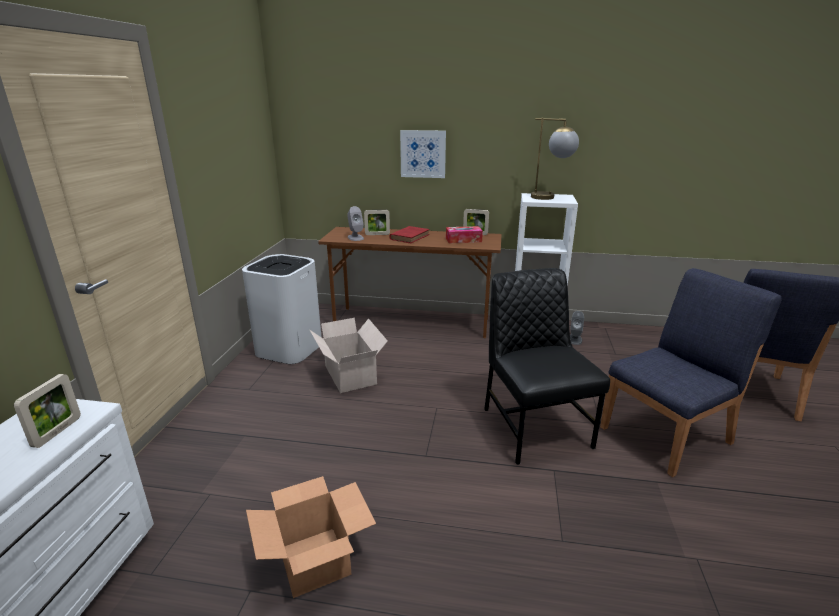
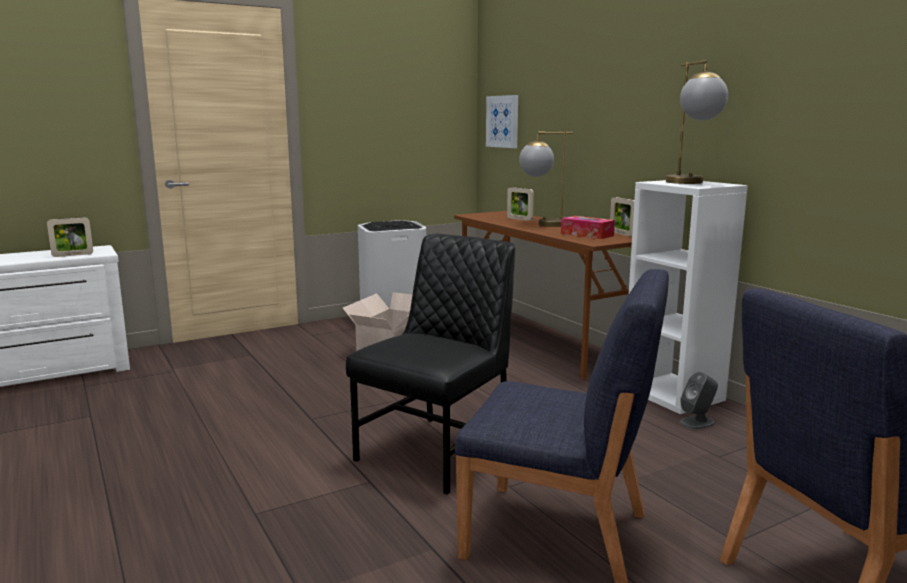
camera: 50 degrees right, 10 degrees down
cardboard box [246,476,376,598] -> none
grey speaker [347,206,364,241] -> none
red book [390,226,429,243] -> table lamp [519,131,573,227]
picture [400,130,446,178] -> picture moved to [486,95,518,148]

